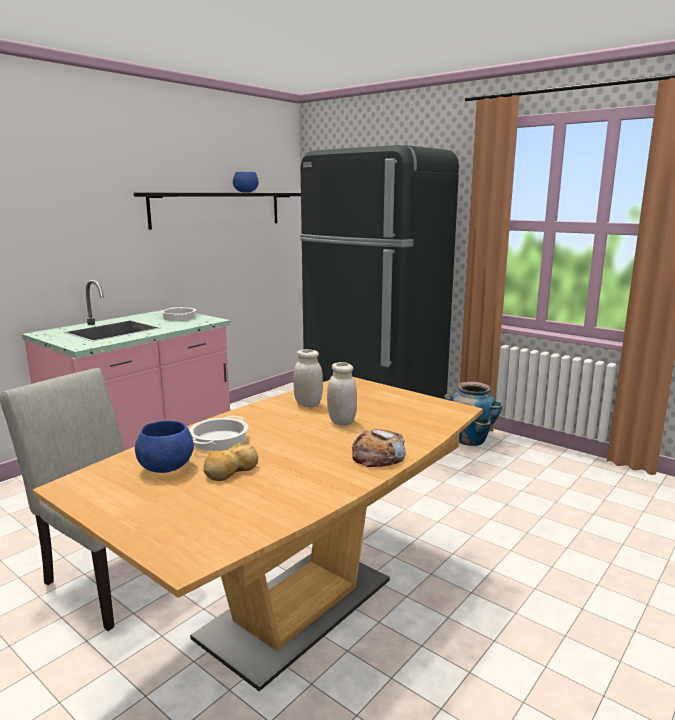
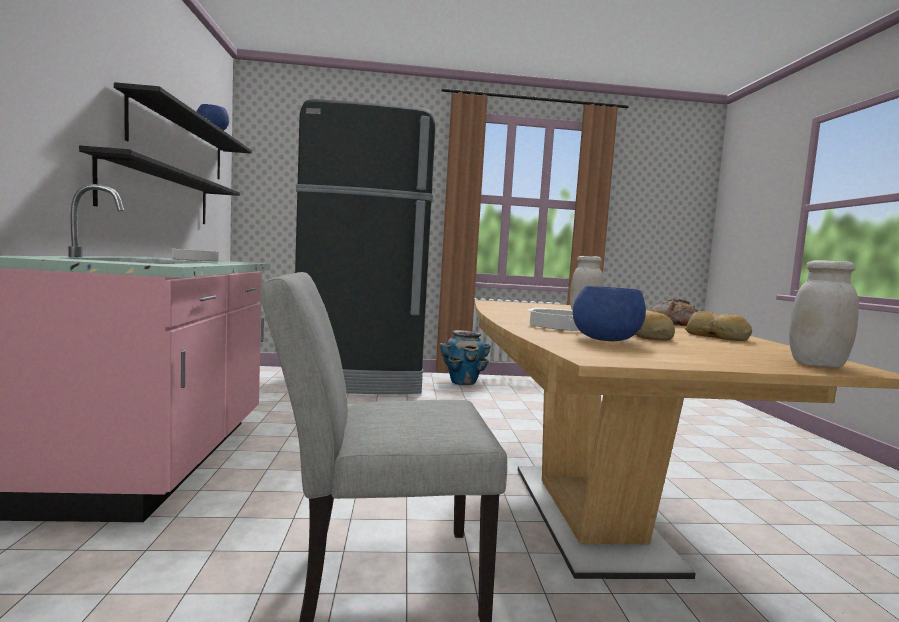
camera: 45 degrees left, 10 degrees down
white jar [293,349,323,407] -> white jar moved to [789,260,859,367]
none -> black shelf [79,146,240,224]
none -> bread [685,311,752,341]

